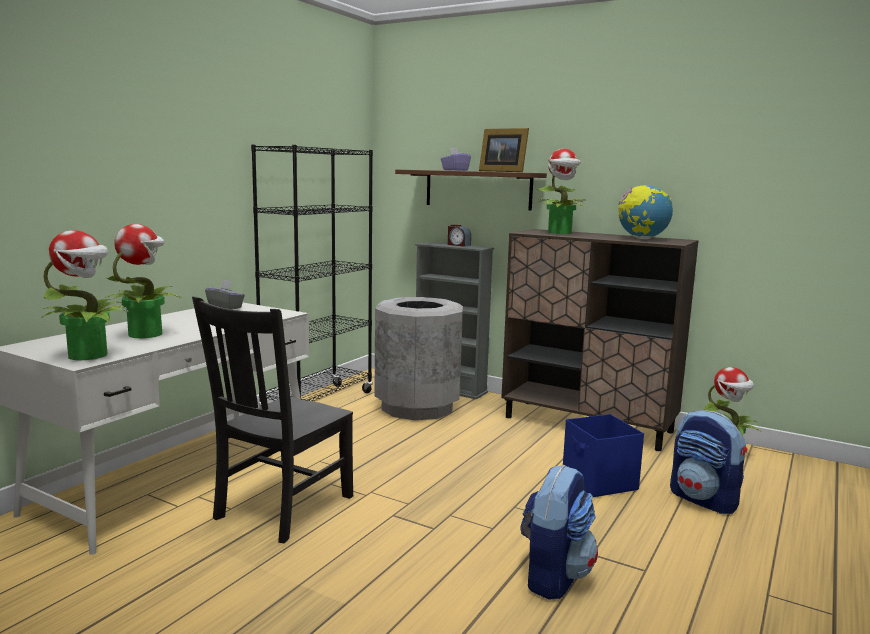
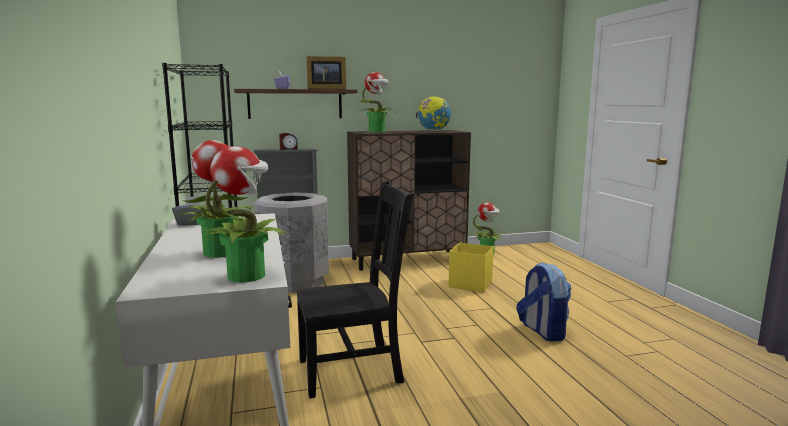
camera: 45 degrees left, 0 degrees up
black chair [192,296,353,543] -> black chair turned 90 degrees counterclockwise [296,180,413,398]
blue storage box [563,414,644,497] -> yellow storage box [449,242,494,292]
backpack [670,410,747,514] -> none

